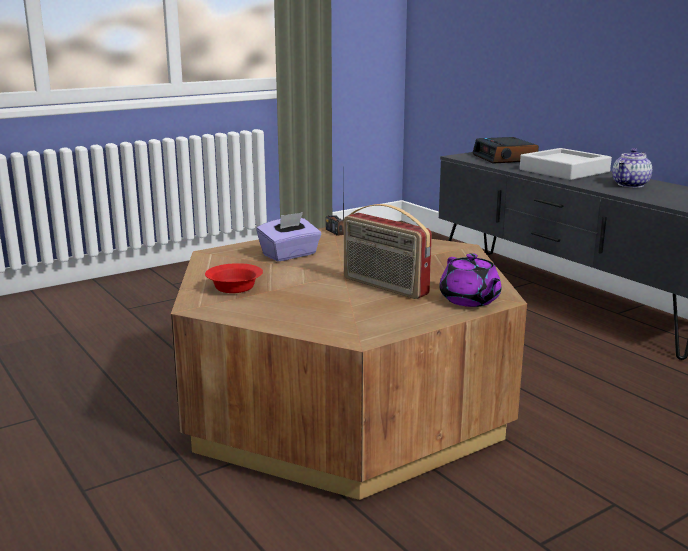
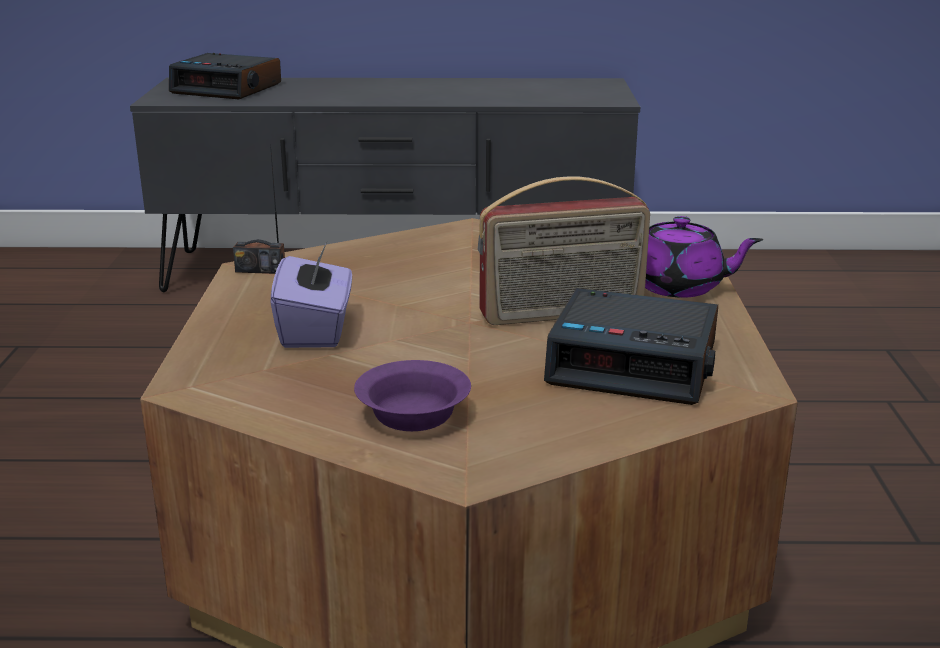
camera: 55 degrees left, 5 degrees up
red bowl [205,263,263,293] -> purple bowl [354,360,471,431]
grey tray [520,148,612,180] -> none
teapot [612,148,652,188] -> none
none -> alarm clock [544,288,718,405]

